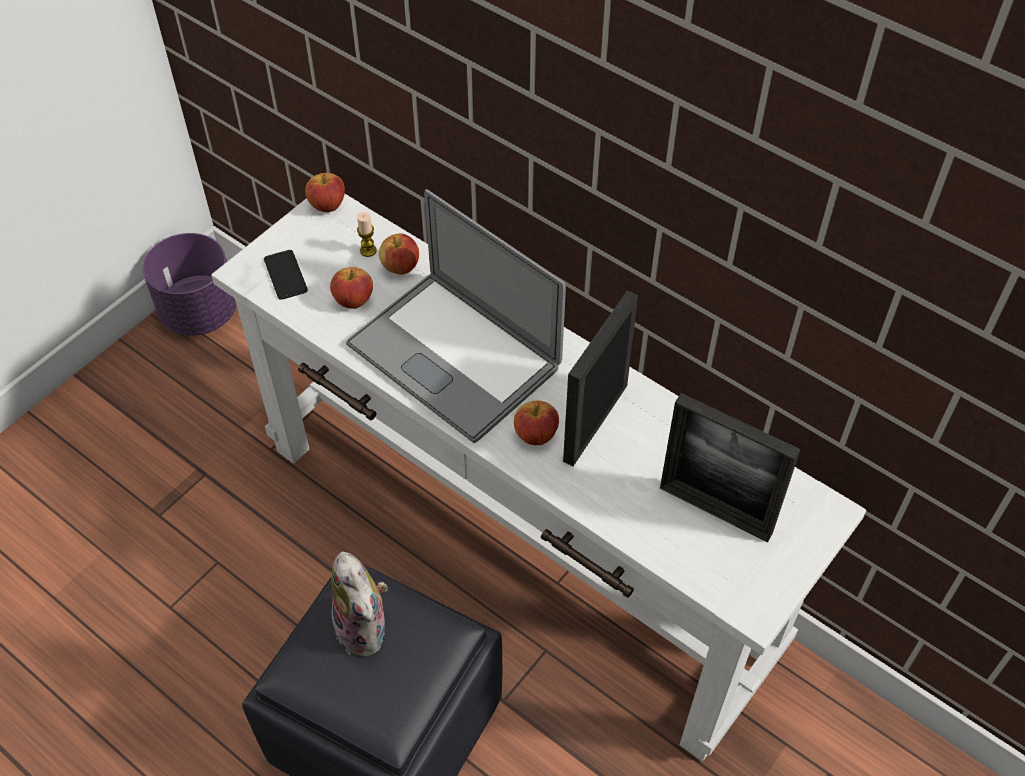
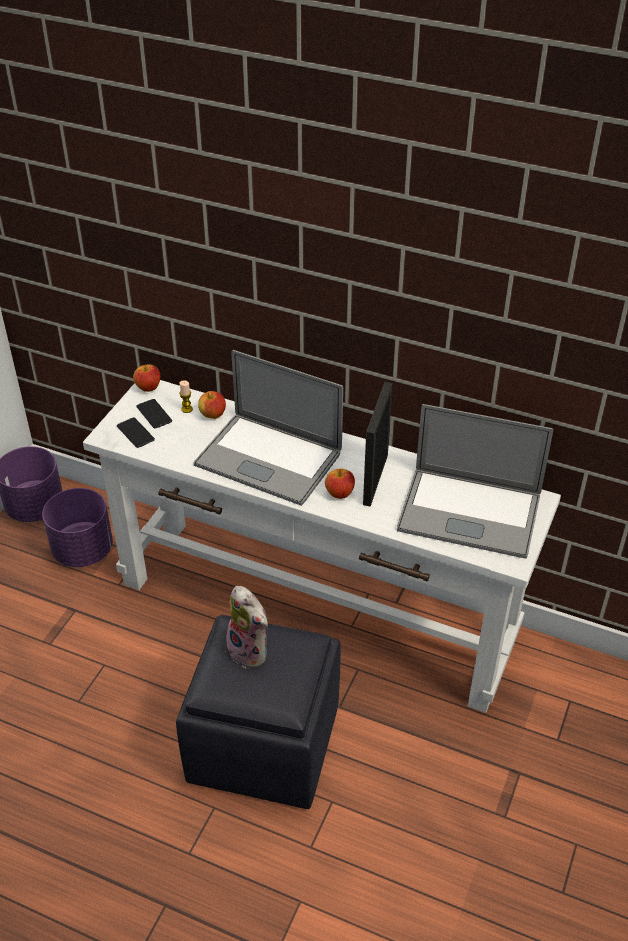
camera: 15 degrees left, 10 degrees down
apple [330,267,373,309] -> none
picture frame [660,393,800,542] -> laptop [397,404,553,559]
none -> purple planter [42,488,113,567]
none -> phone [137,399,172,428]

